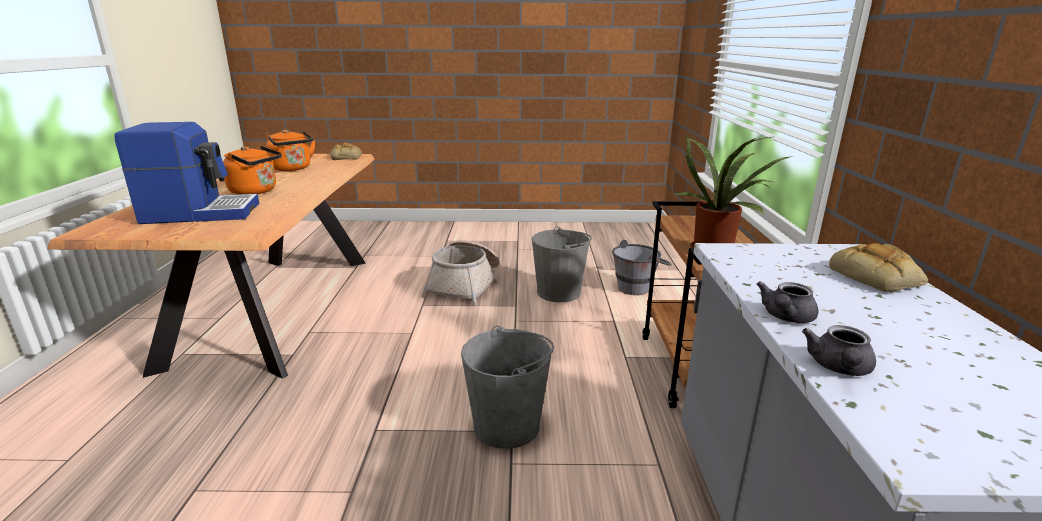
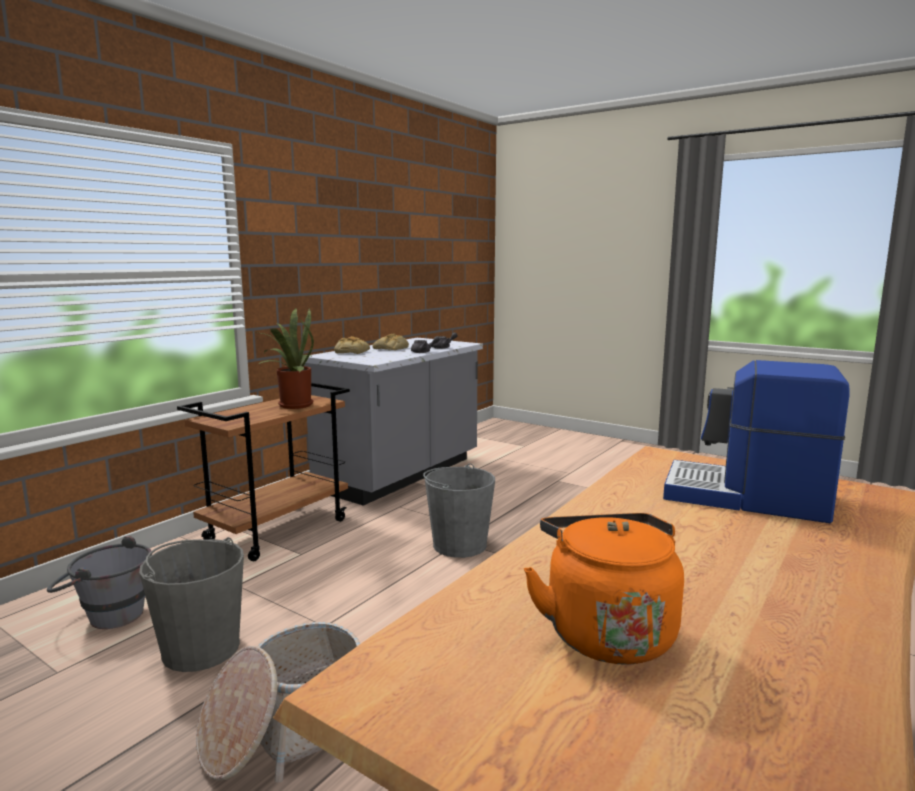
camera: 145 degrees left, 10 degrees down
orange kettle [223,146,282,195] -> none
bread [330,142,362,160] -> bread moved to [373,333,409,350]

